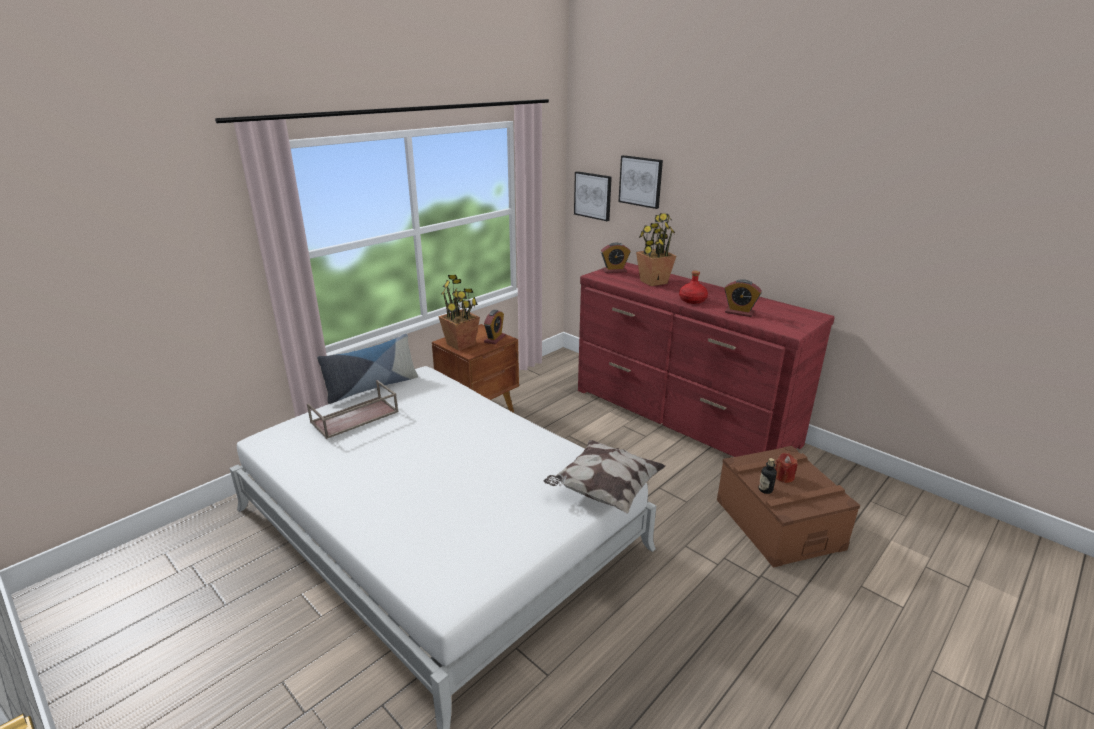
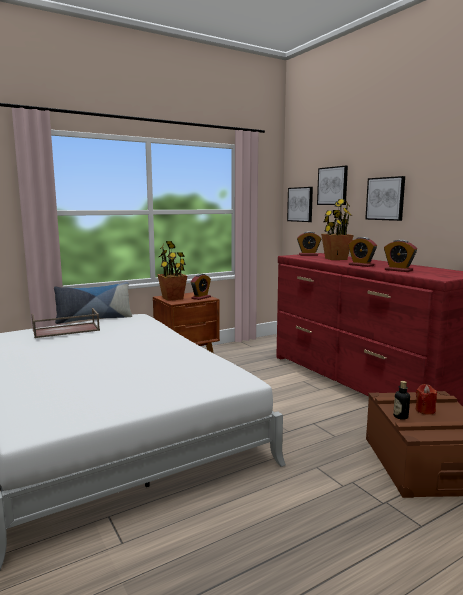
camera: 15 degrees right, 15 degrees down
pillow [544,440,666,514] -> none
red bottle [679,271,708,304] -> alarm clock [348,237,377,267]
none -> picture [365,176,405,221]

